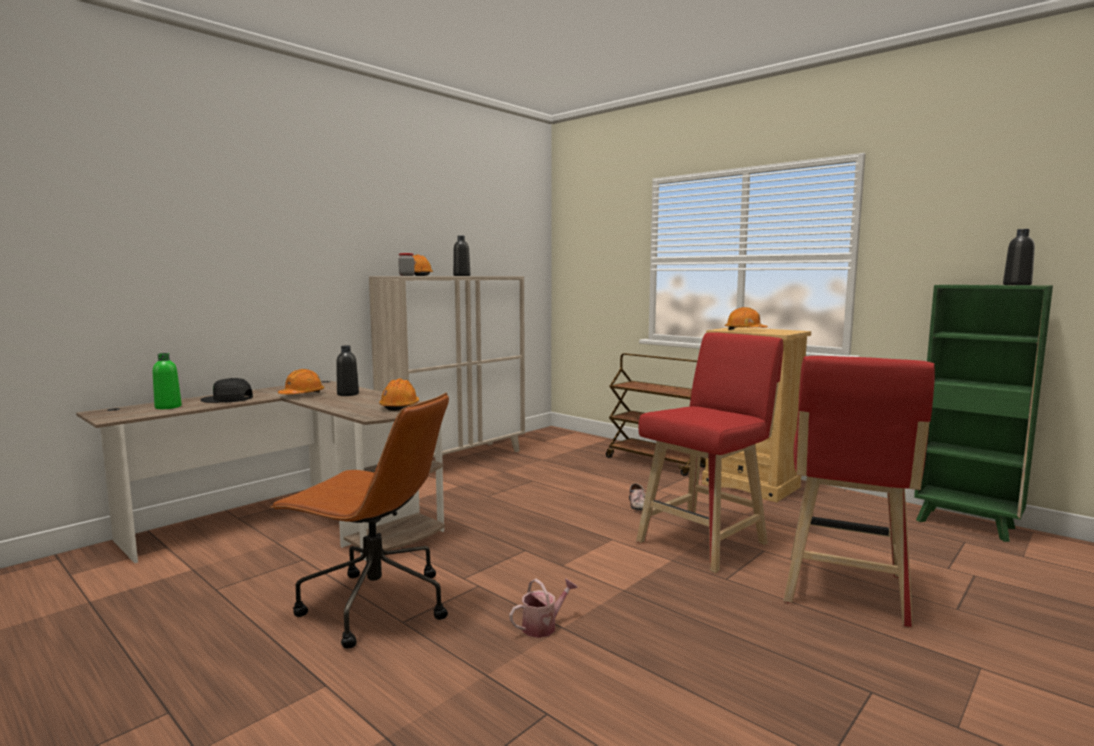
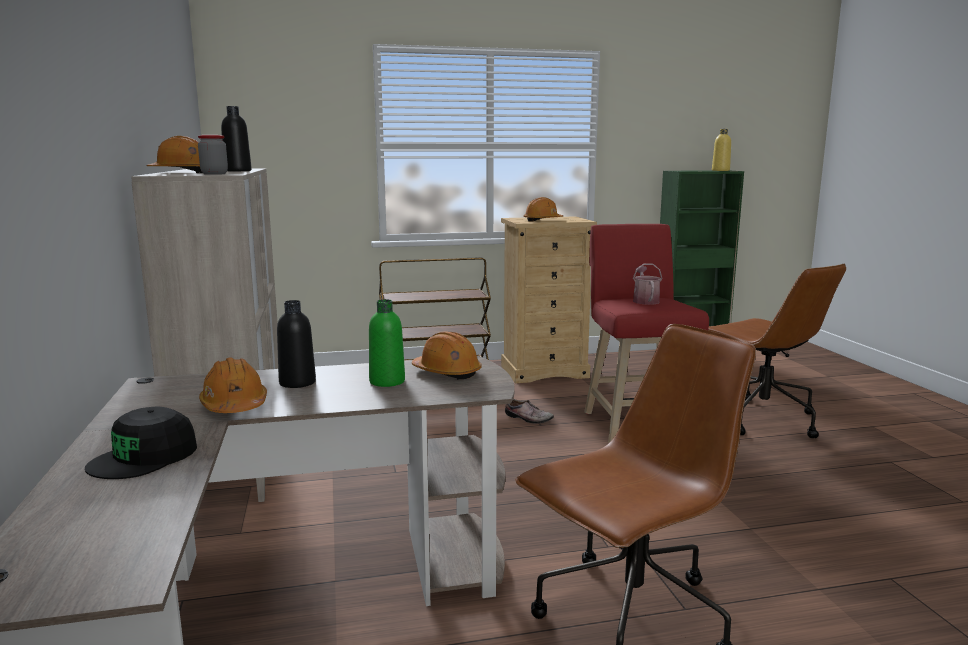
camera: 55 degrees left, 5 degrees up
green bottle [153,353,182,409] -> green bottle moved to [369,299,405,387]
watering can [509,578,578,638] -> watering can moved to [633,264,663,305]
red stool [784,356,935,627] -> brown office chair [708,264,846,438]
black bottle [1003,229,1035,285] -> yellow bottle [712,129,731,171]

